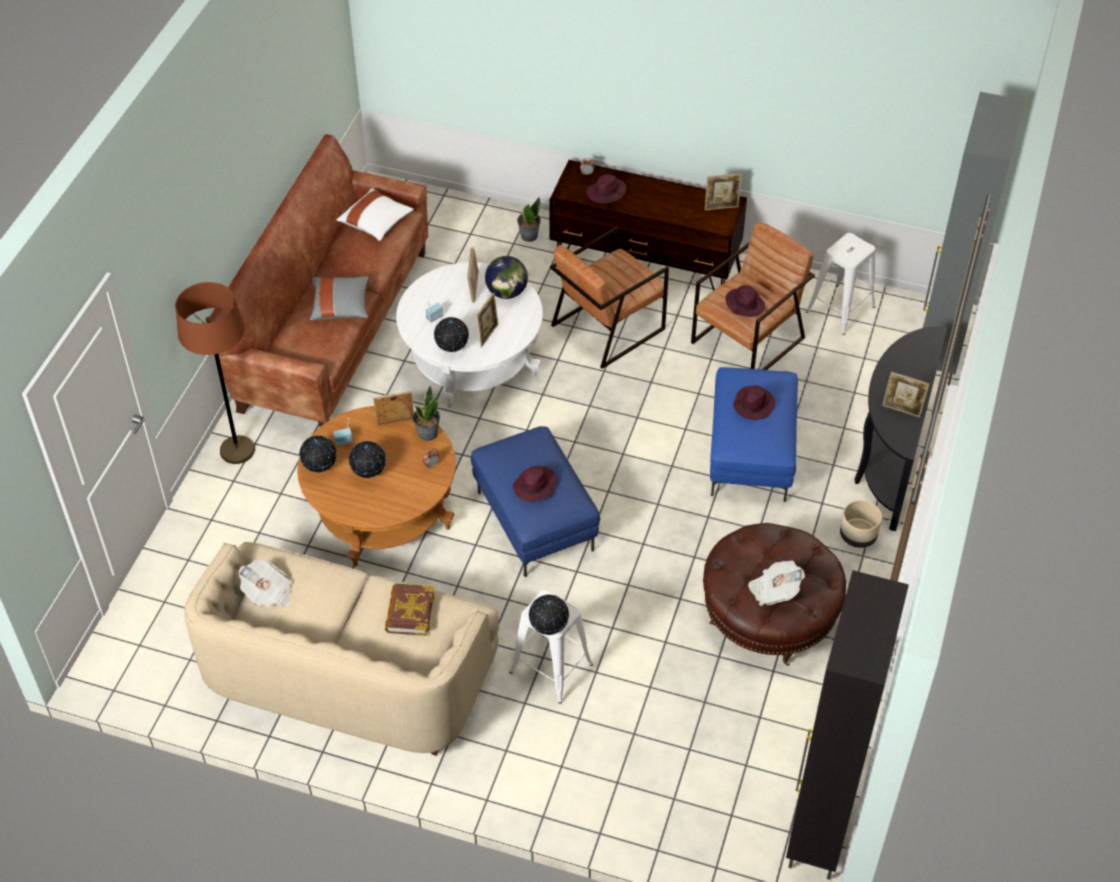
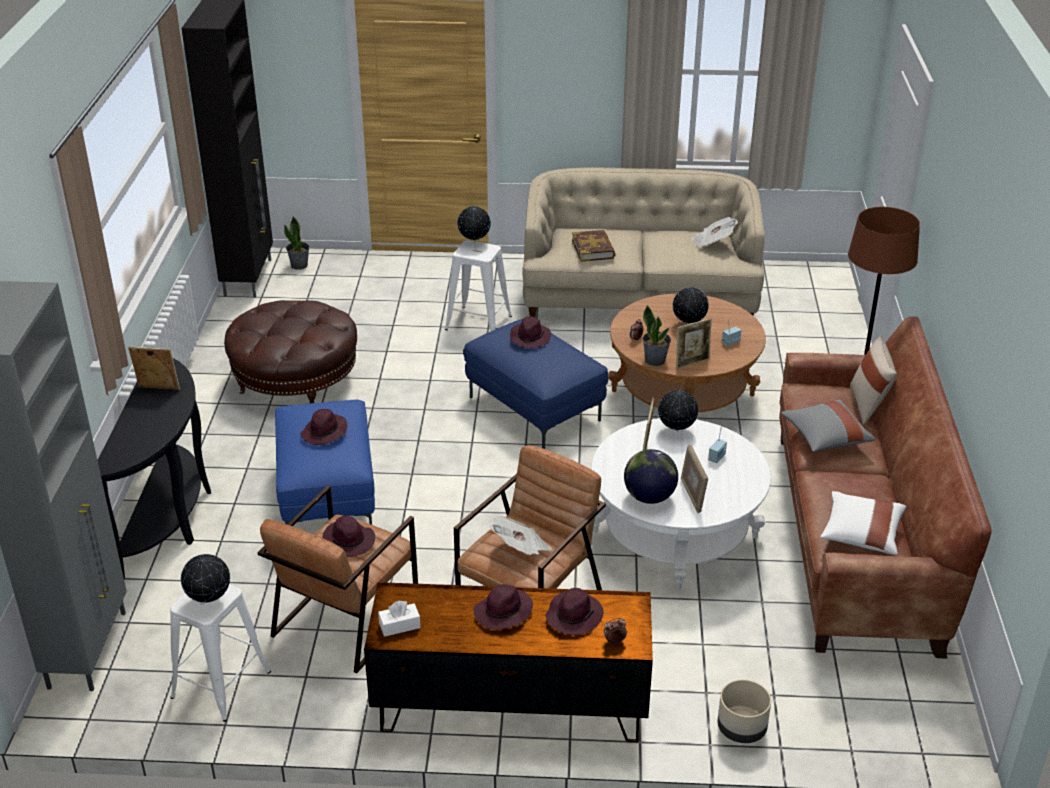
camera: 165 degrees right, 15 degrees down
globe [299,436,337,472] -> globe moved to [181,554,230,603]
potted plant [517,197,541,242] -> potted plant moved to [284,216,309,270]
picture frame [705,173,742,210] -> white tissue box [378,601,421,637]
newspaper [748,560,805,606] -> newspaper moved to [490,516,552,555]
beige planter [840,500,882,548] -> beige planter moved to [717,679,771,743]
none -> purple hat [474,584,533,630]
none -> beige pillow [850,336,897,425]

